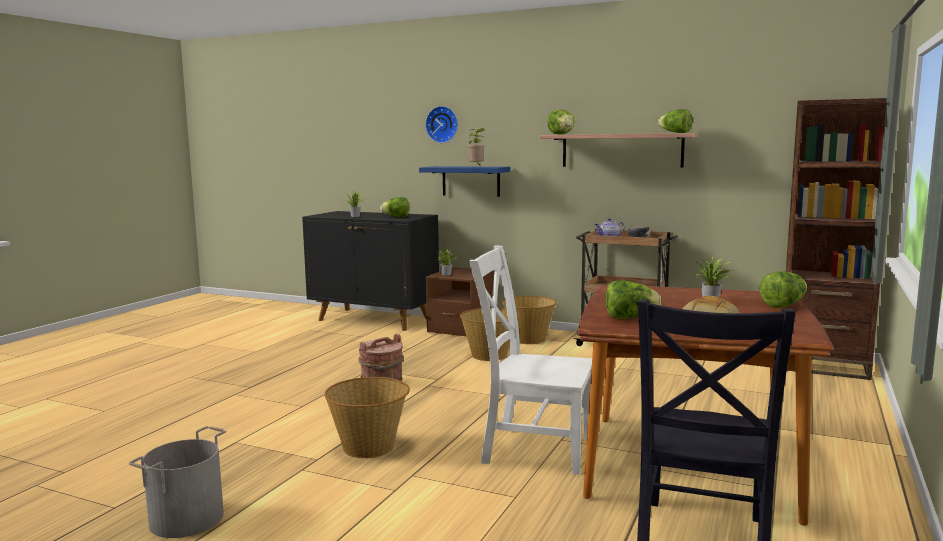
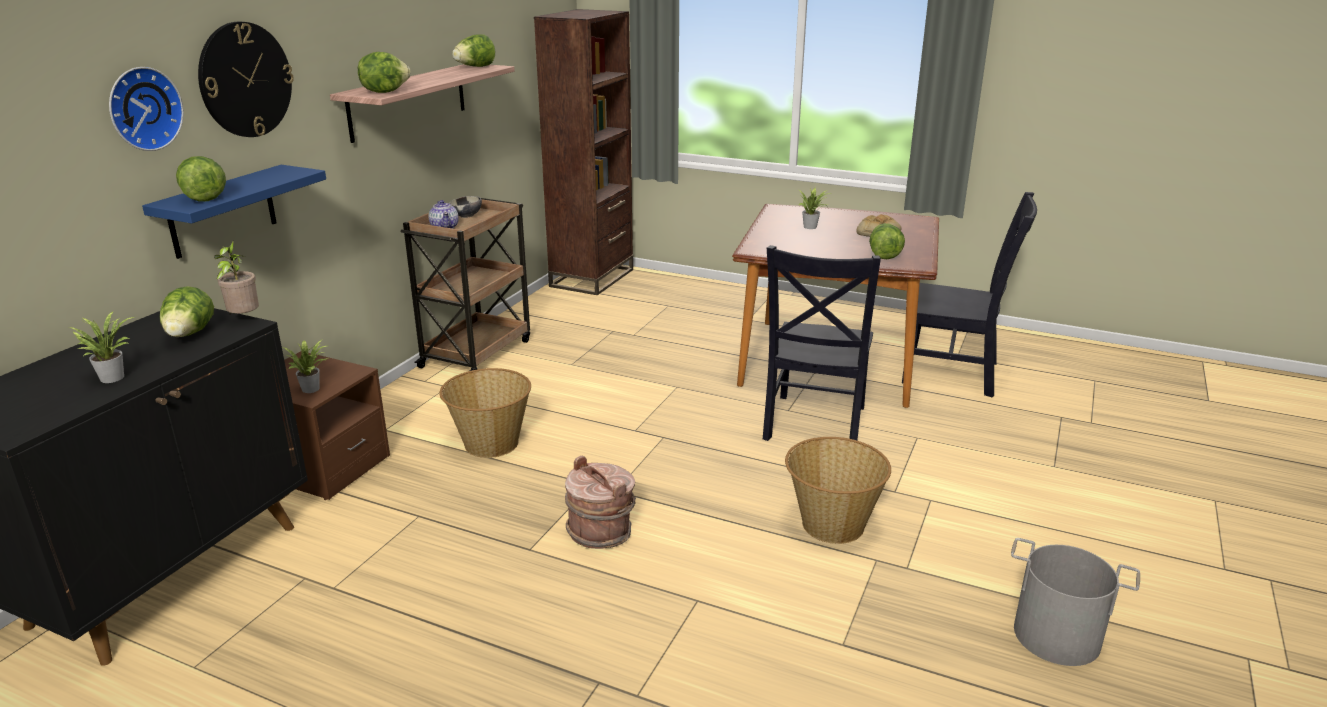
camera: 90 degrees left, 15 degrees up
potted plant [468,128,485,167] -> potted plant moved to [214,242,259,315]
white chair [469,245,592,475] -> black chair [763,245,881,441]
basket [501,296,557,344] -> none
lettuce [759,271,807,308] -> lettuce moved to [176,156,226,202]
none -> wall clock [198,22,294,137]

